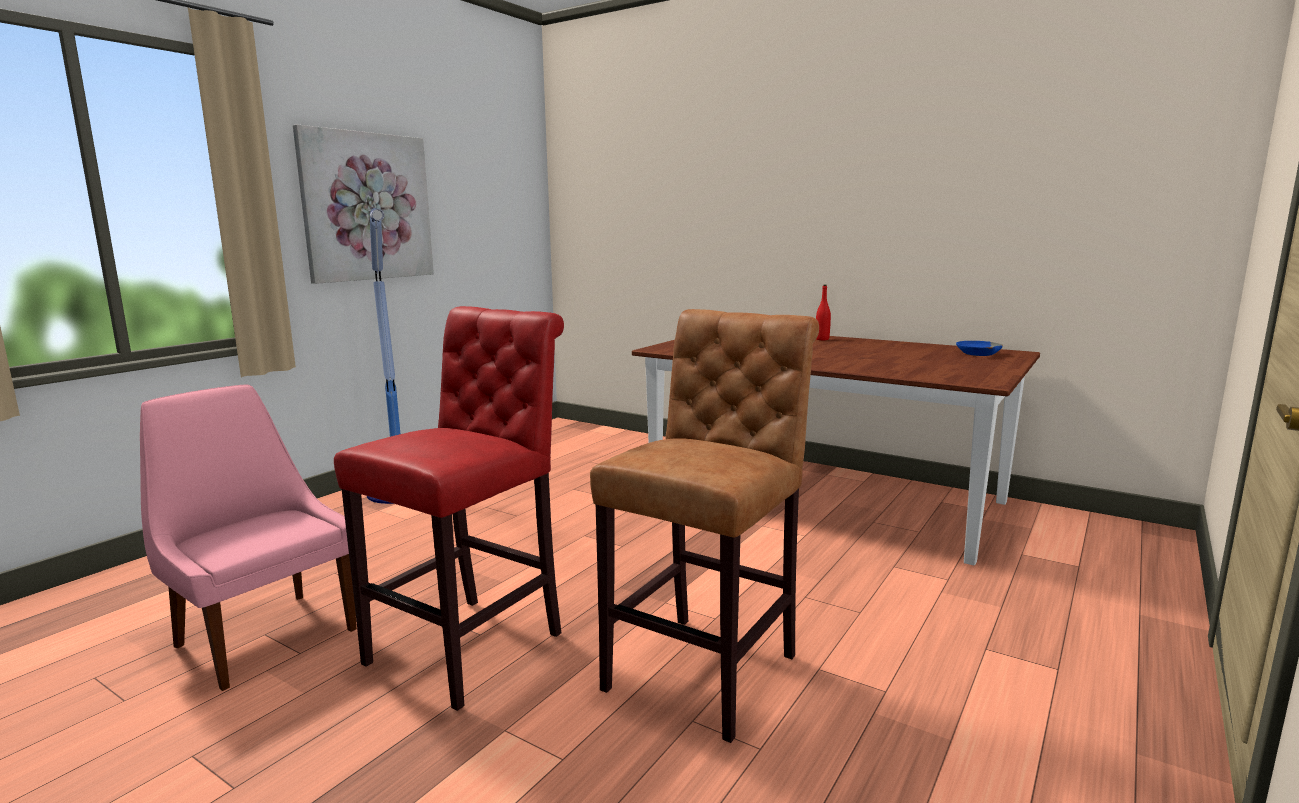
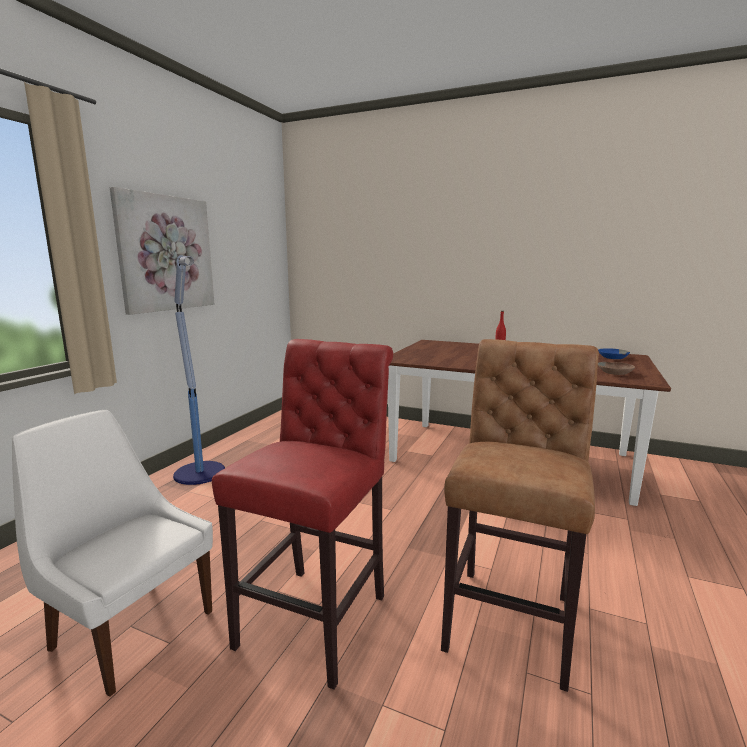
camera: 10 degrees left, 0 degrees up
pink chair [140,385,357,691] -> white chair [12,410,213,697]
none -> brown bowl [598,362,635,375]

